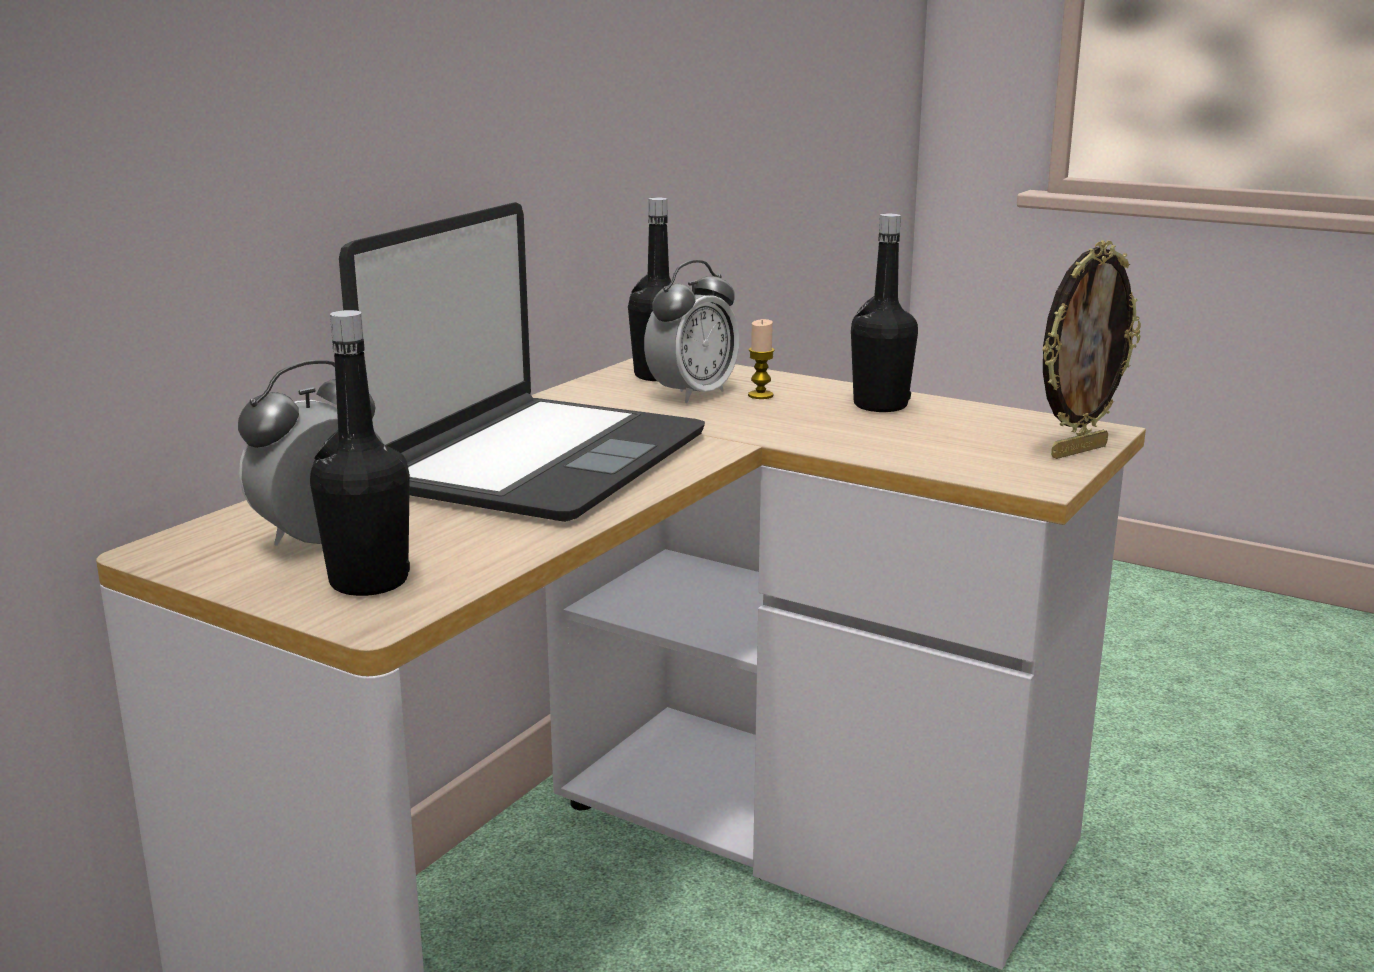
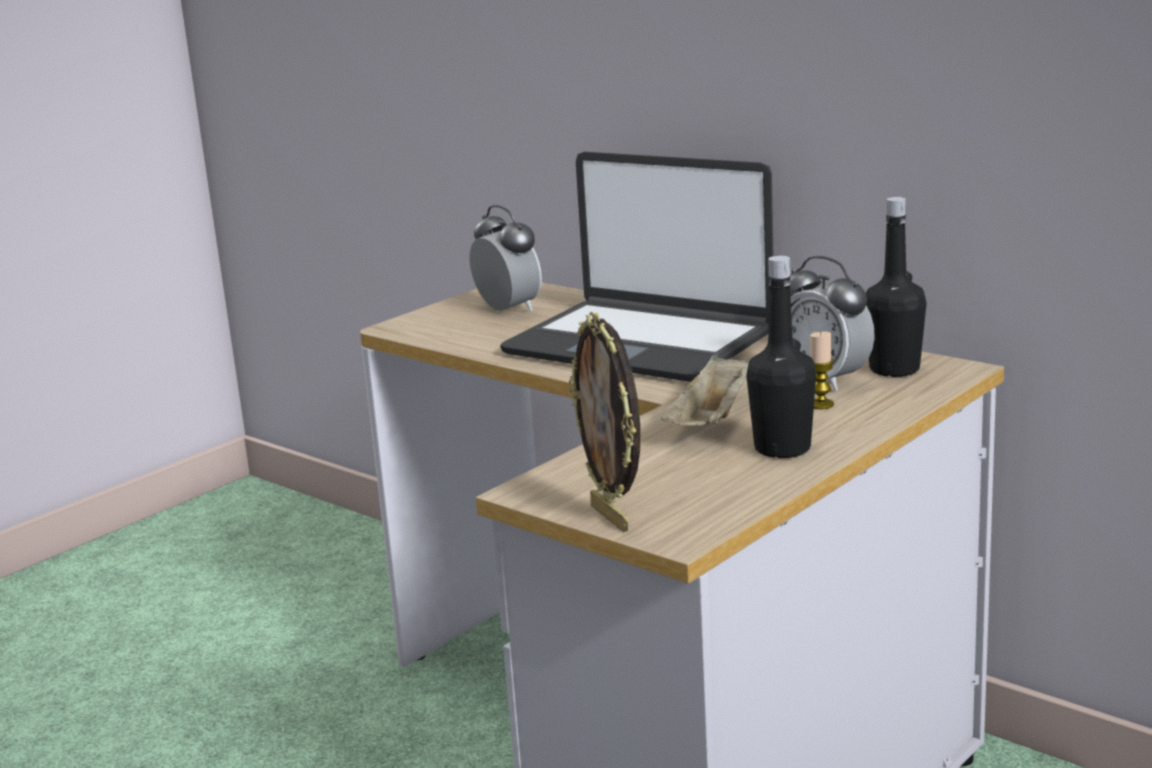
camera: 100 degrees right, 0 degrees up
black bottle [310,310,410,596] -> none
none -> beige tray [661,354,750,426]

